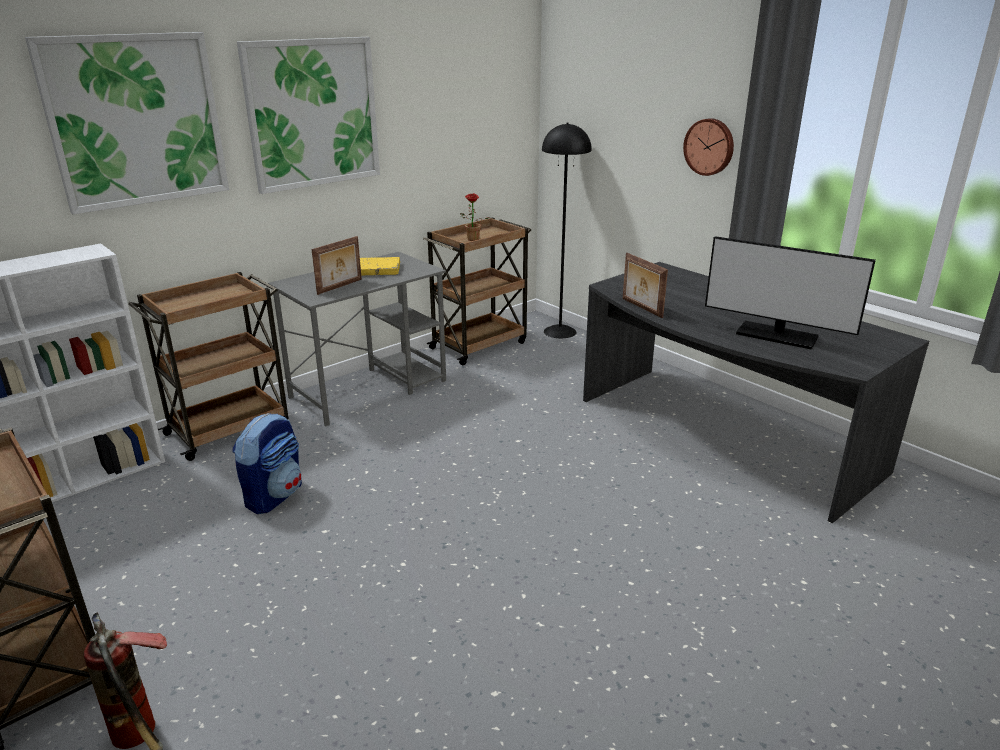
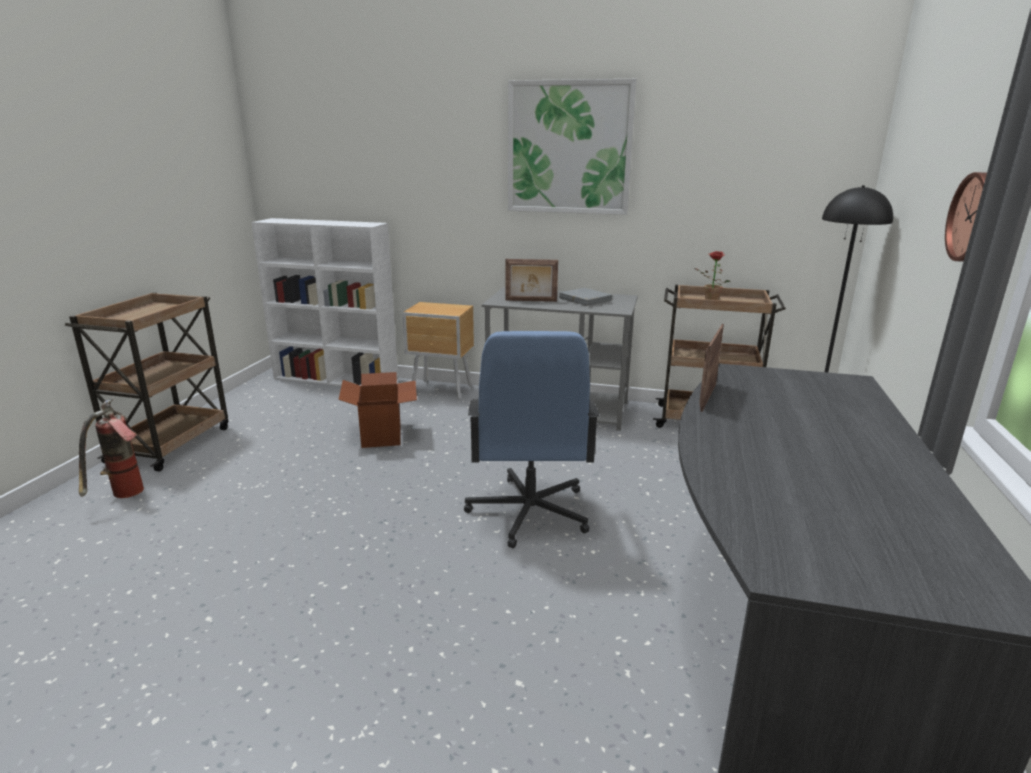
camera: 55 degrees right, 5 degrees down
picture [25,32,229,215] -> none
brown cart [128,272,289,461] -> brown nightstand [402,302,474,400]
backpack [232,413,302,514] -> cardboard box [338,372,417,448]
yellow book [360,257,400,276] -> grey book [559,288,612,306]
monitor [705,236,876,350] -> none
none -> blue office chair [464,331,600,548]

